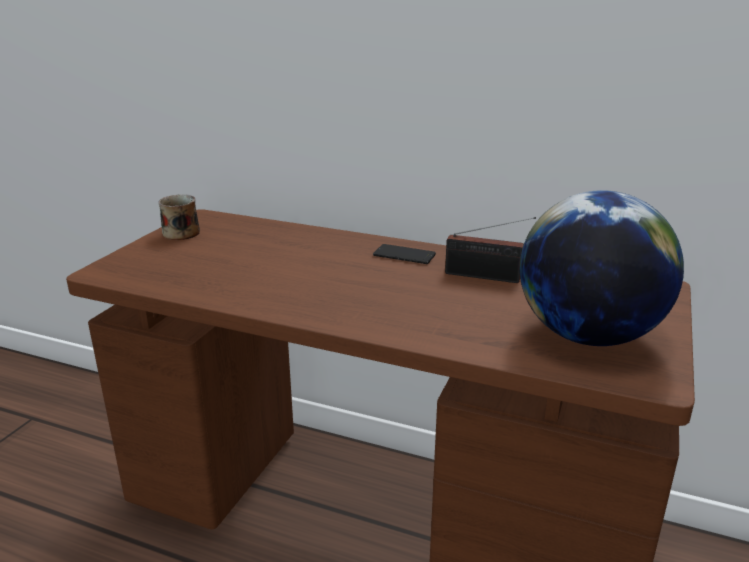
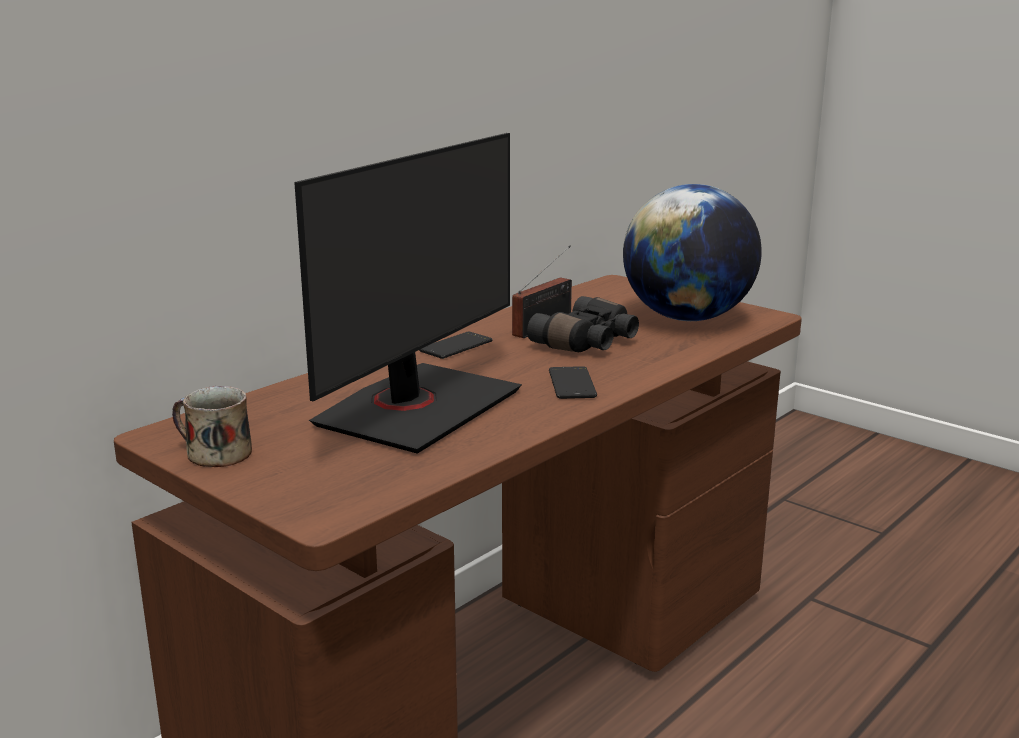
camera: 70 degrees left, 5 degrees down
none -> monitor [294,133,522,454]
none -> black binoculars [527,296,639,352]
none -> phone [549,366,597,399]

